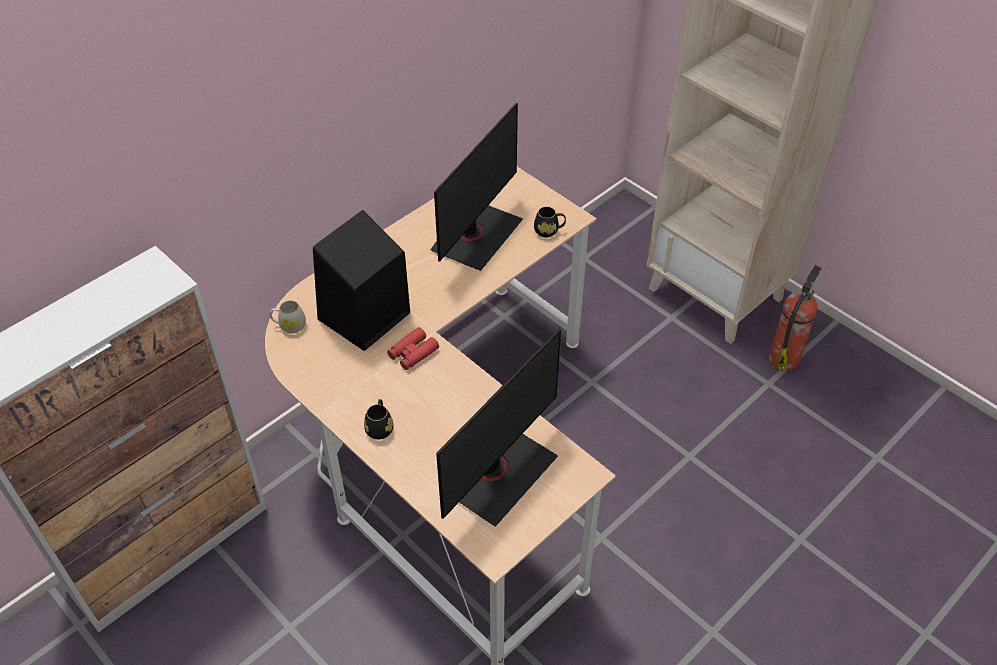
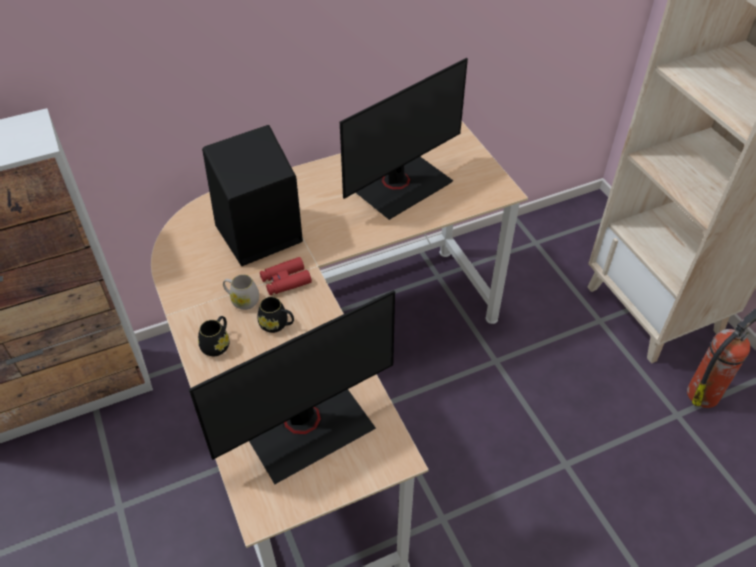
camera: 20 degrees right, 0 degrees up
white mug [270,300,306,333] -> white mug moved to [223,274,259,310]
black mug [534,207,566,238] -> black mug moved to [257,297,294,333]

